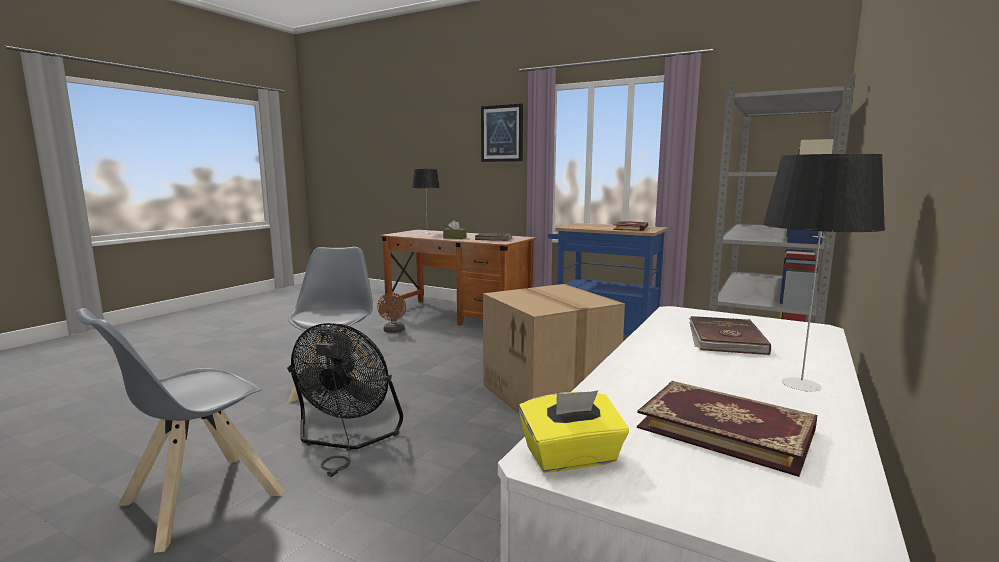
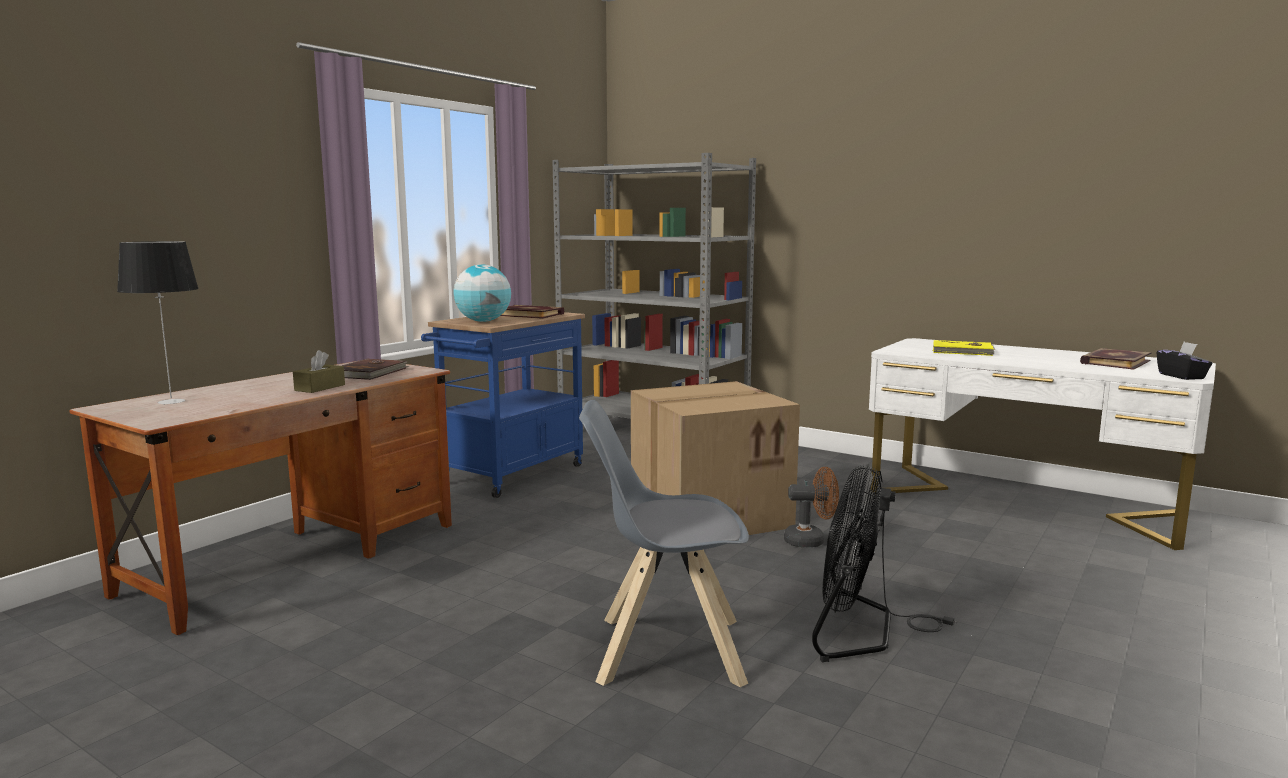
camera: 85 degrees left, 0 degrees up
grey chair [76,308,284,553] -> none
brown fan [377,293,406,333] -> brown fan moved to [784,467,839,547]
picture [481,103,523,162] -> none
yellow tissue box [519,391,629,473] -> black tissue box [1157,342,1213,380]
brown book [689,316,771,355] -> yellow book [933,340,995,356]
table lamp [763,154,885,392] -> none
none -> globe [453,264,511,322]

